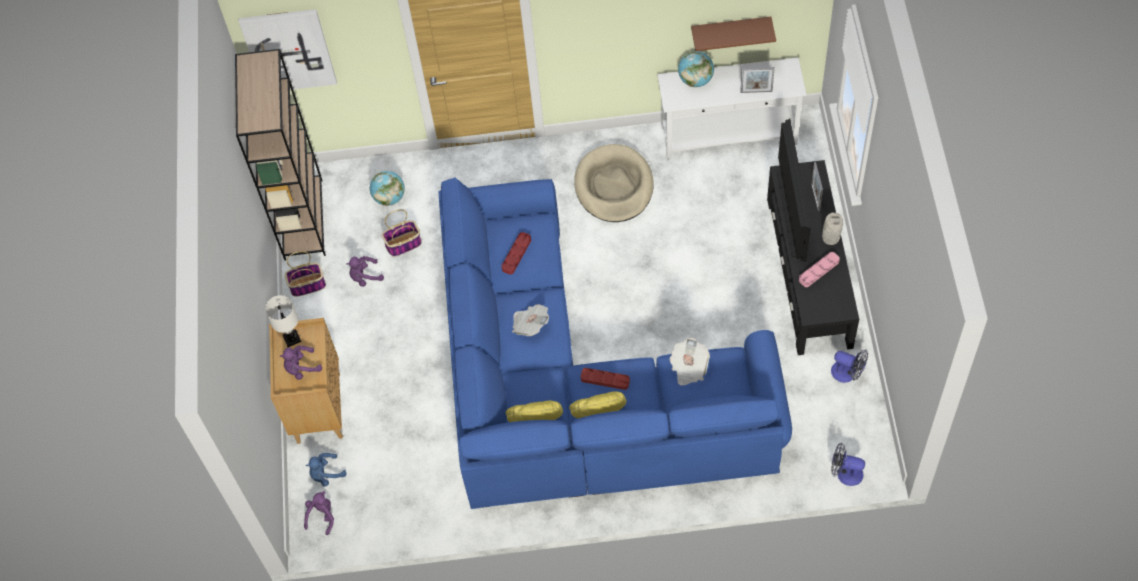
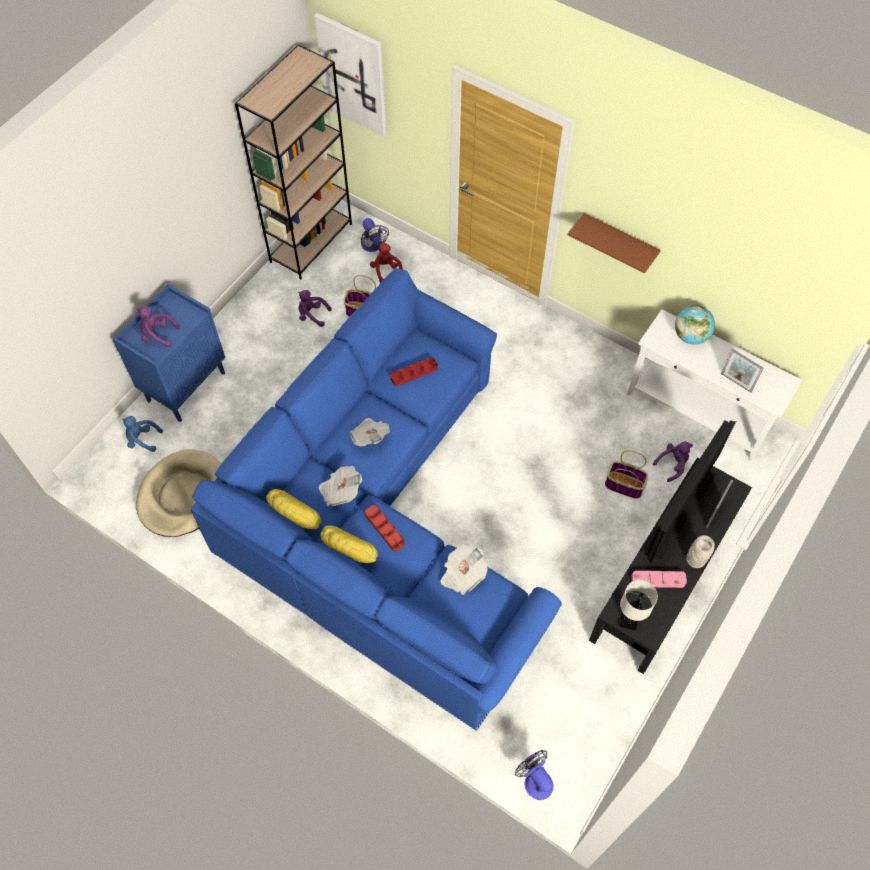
camera: 35 degrees right, 0 degrees up
white table lamp [265,295,301,347] -> white table lamp moved to [620,580,658,630]
brown cabinet [269,318,343,444] -> blue cabinet [112,284,225,422]
basket [285,251,326,297] -> basket moved to [605,450,648,499]
purple plush toy [304,491,334,535] -> purple plush toy moved to [653,442,693,482]
globe [370,171,405,206] -> red plush toy [370,242,403,283]
beige dog bed [574,144,654,222] -> beige dog bed moved to [136,449,221,537]
brown shelf [691,17,776,51] -> brown shelf moved to [568,213,660,273]
fan [831,350,868,383] -> fan moved to [361,218,389,252]
none -> newspaper [319,466,362,506]

